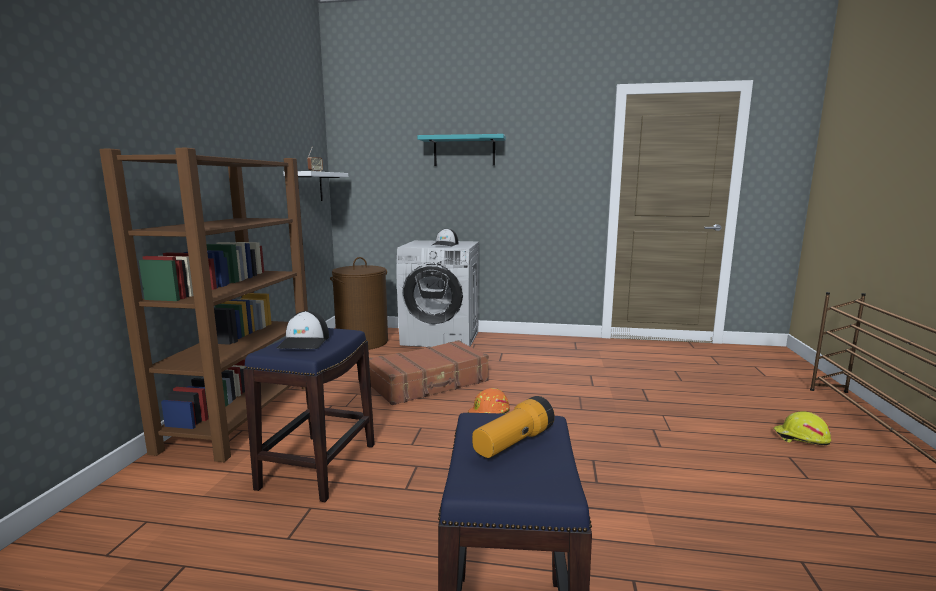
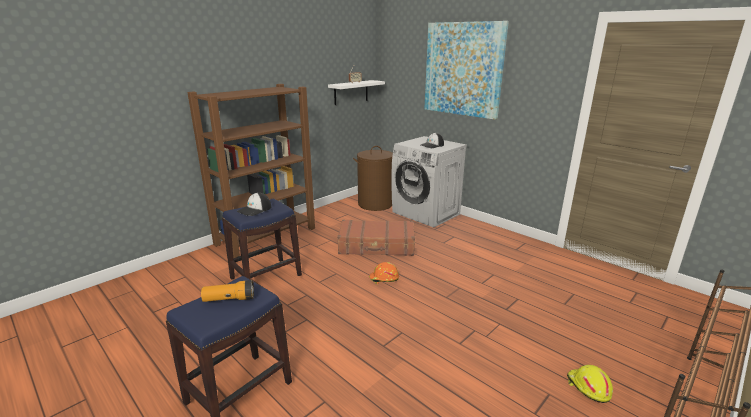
camera: 35 degrees right, 10 degrees up
turquoise shelf [417,134,506,166] -> picture [424,21,509,120]

